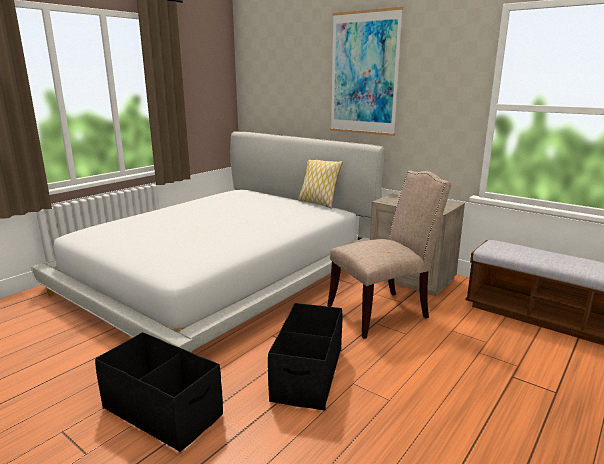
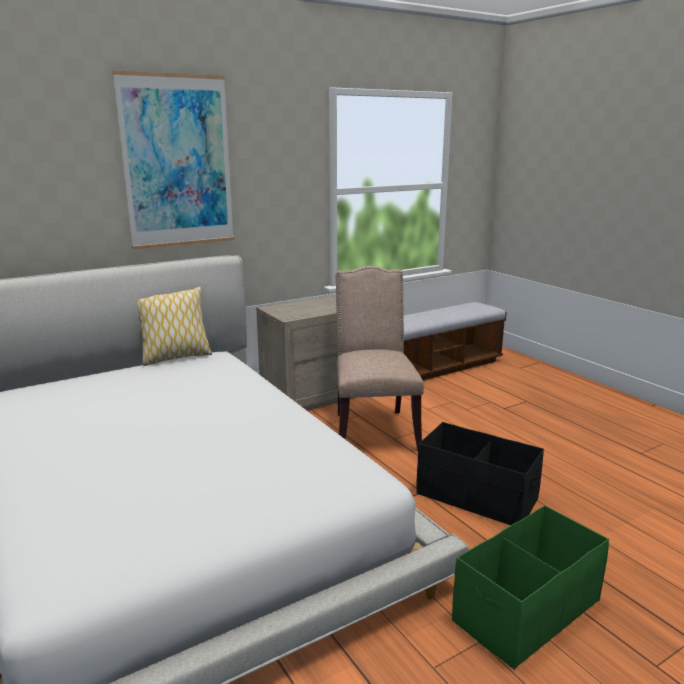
camera: 70 degrees left, 0 degrees up
black storage box [95,332,223,452] -> green storage box [452,505,609,670]

